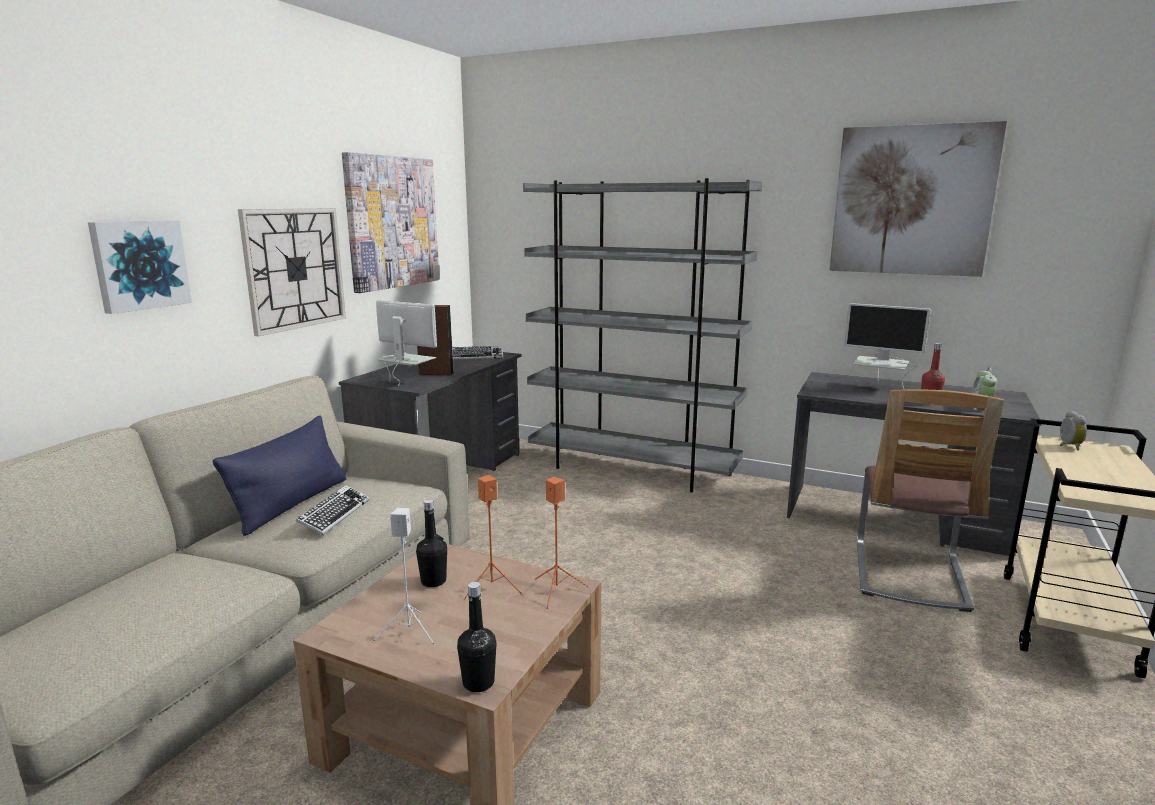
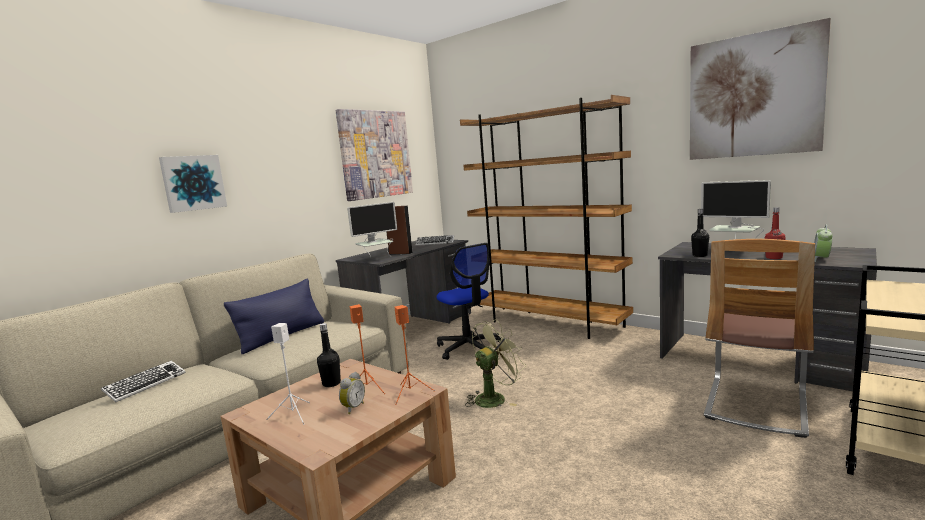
camera: 15 degrees right, 5 degrees down
wall clock [238,208,346,336] -> none
keyboard [296,485,370,535] -> keyboard moved to [101,361,186,402]
monitor [376,300,437,386] -> monitor turned 105 degrees clockwise [347,202,397,257]
black bottle [457,582,497,692] -> black bottle moved to [691,209,709,257]
grey bookcase [523,178,762,492] -> brown bookcase [460,95,633,339]
alarm clock [1059,411,1087,451] -> alarm clock moved to [339,372,365,414]
none -> office chair [437,243,502,360]
none -> green fan [465,319,526,408]

